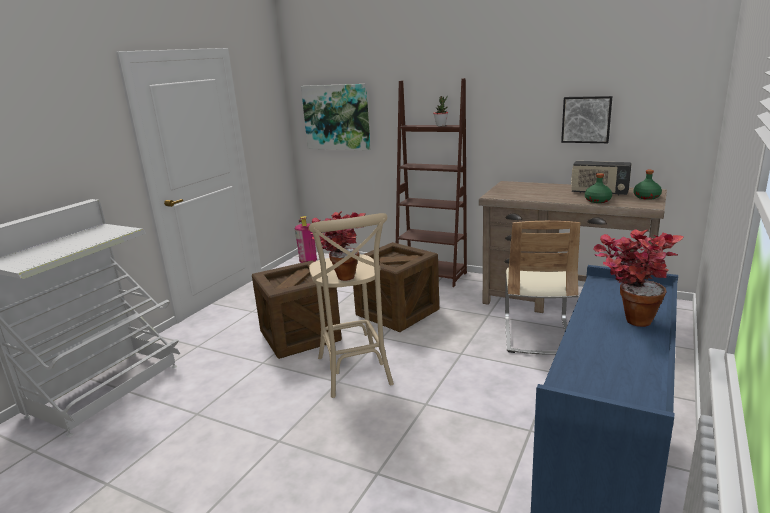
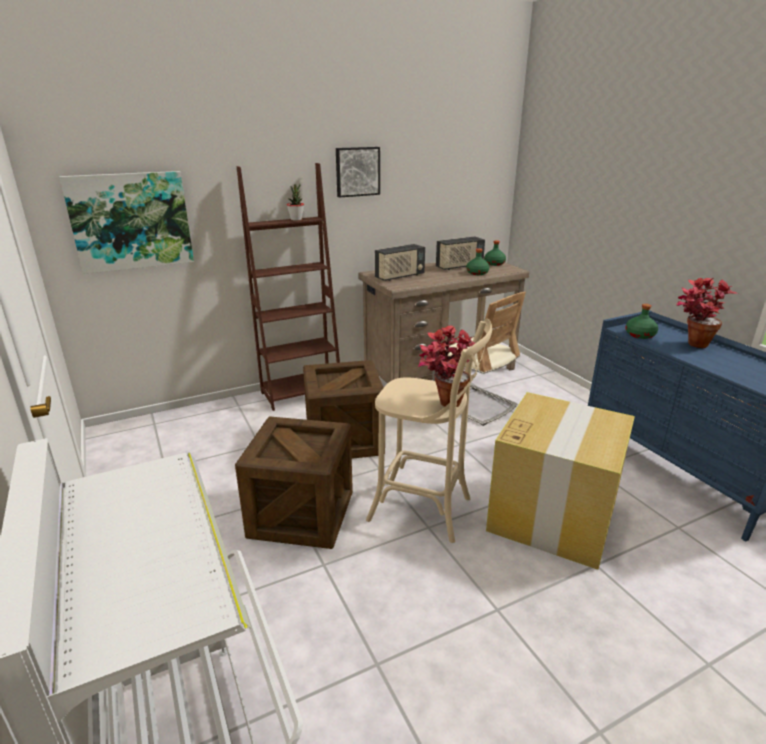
camera: 55 degrees left, 5 degrees up
fire extinguisher [295,216,317,263] -> none
picture [561,96,612,143] -> picture moved to [336,147,380,198]
none -> radio [375,244,425,281]
none -> cardboard box [486,392,635,570]
none -> green bottle [625,304,658,339]

